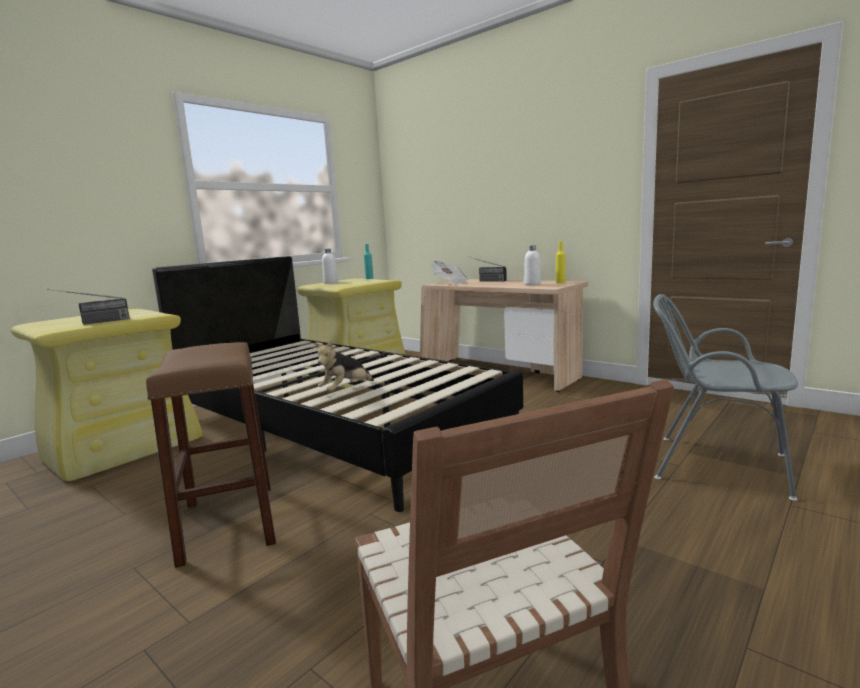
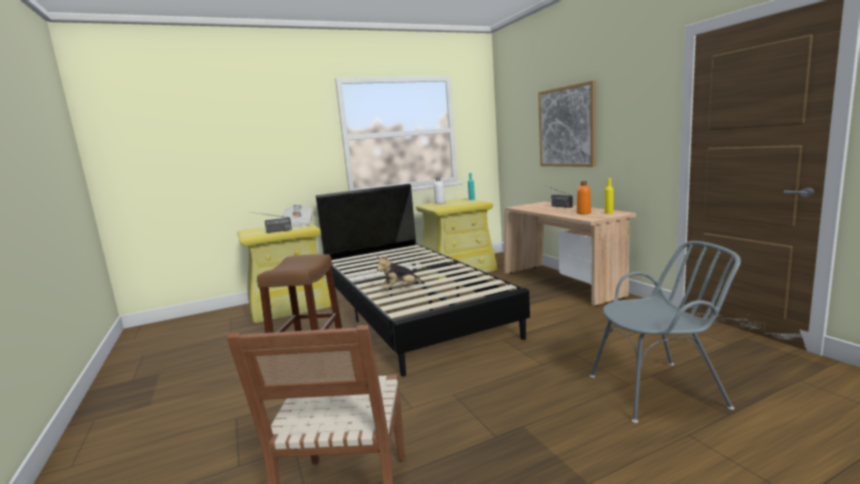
camera: 25 degrees right, 0 degrees up
newspaper [429,261,469,284] -> newspaper moved to [282,205,314,228]
white bottle [524,245,541,285] -> orange bottle [577,181,591,214]
grey chair [653,294,798,501] -> grey chair turned 120 degrees clockwise [590,241,741,423]
none -> picture [538,80,596,167]

